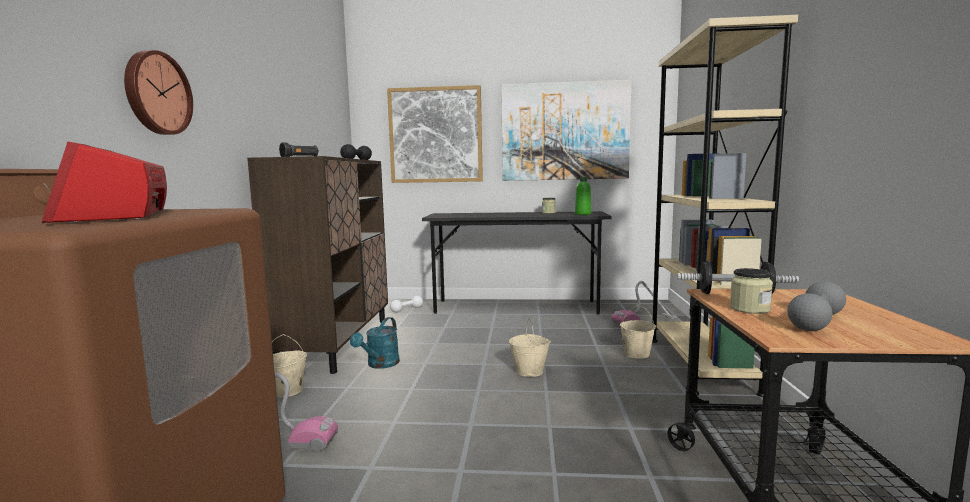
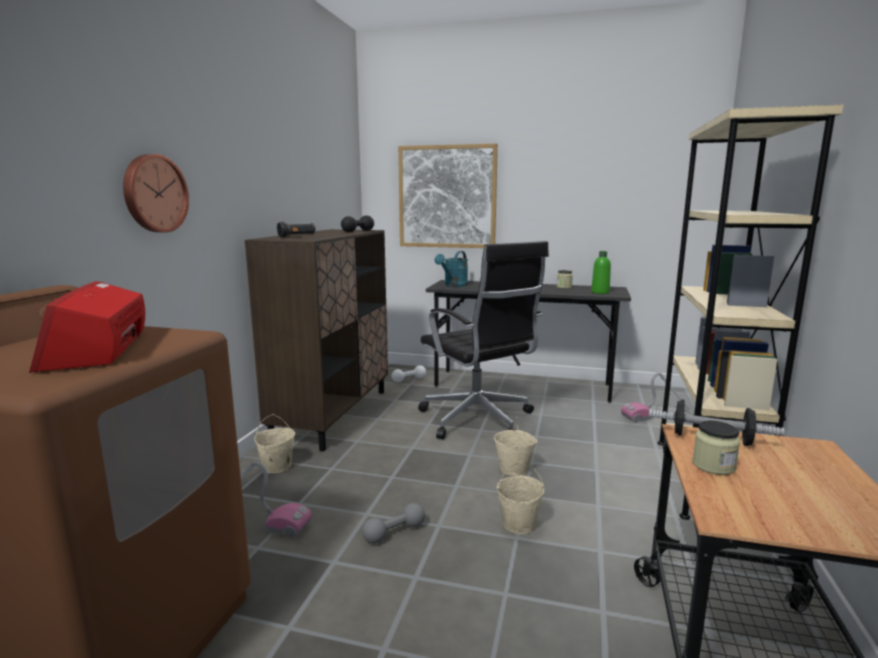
camera: 10 degrees right, 5 degrees up
turquoise watering can [350,317,400,369] -> turquoise watering can moved to [435,251,468,287]
picture [501,80,632,181] -> none
beige bucket [620,305,656,359] -> beige bucket moved to [497,461,544,534]
grey dumbbell [787,281,846,331] -> grey dumbbell moved to [362,503,425,544]
none -> black office chair [418,241,549,439]

